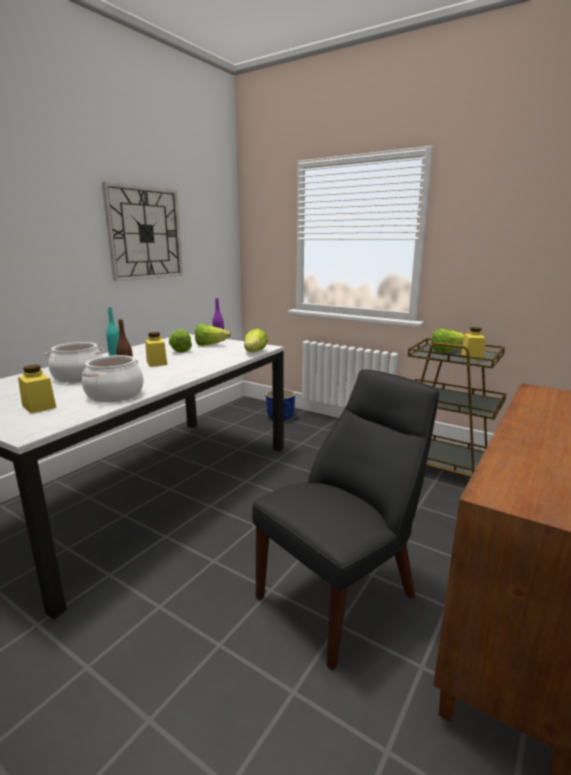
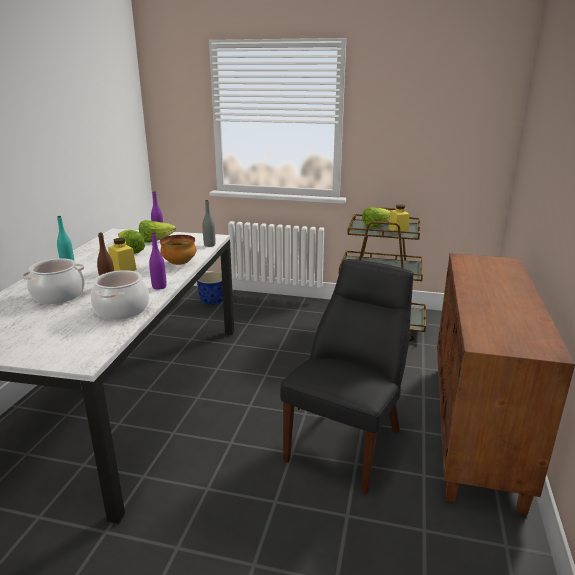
camera: 20 degrees left, 5 degrees up
yellow jar [18,365,57,414] -> none
wall clock [102,182,183,281] -> none
lettuce [244,328,268,352] -> grey bottle [203,200,215,247]
none -> purple bottle [149,232,166,290]
none -> bowl [160,235,196,265]

